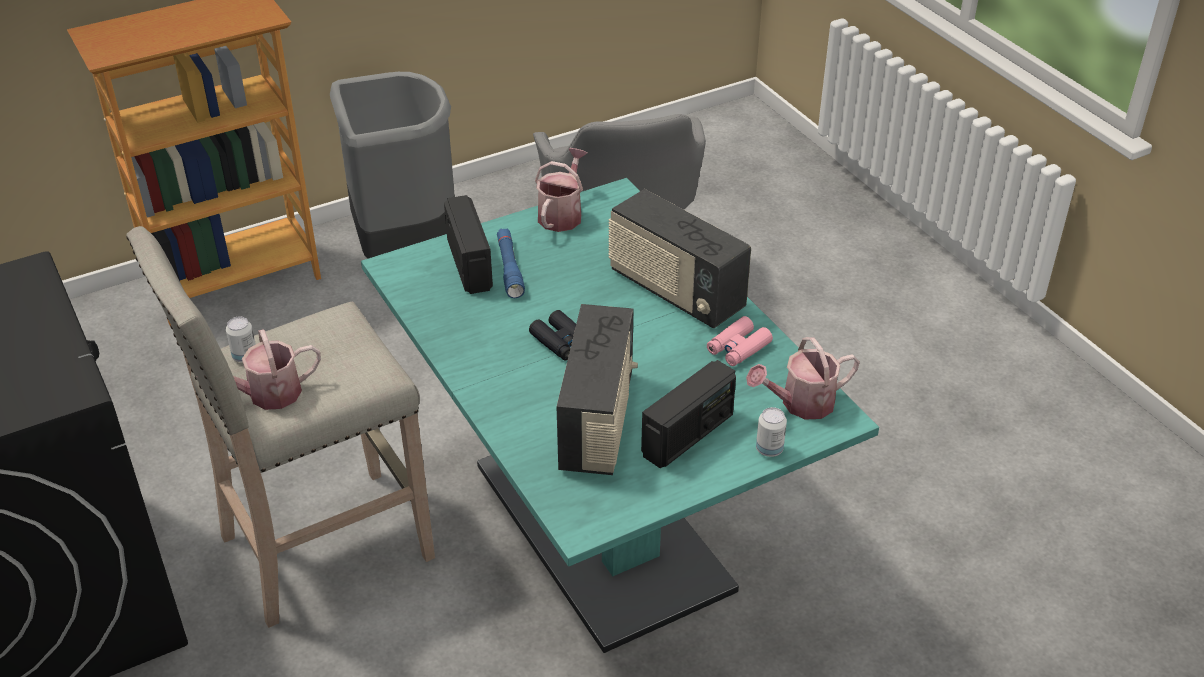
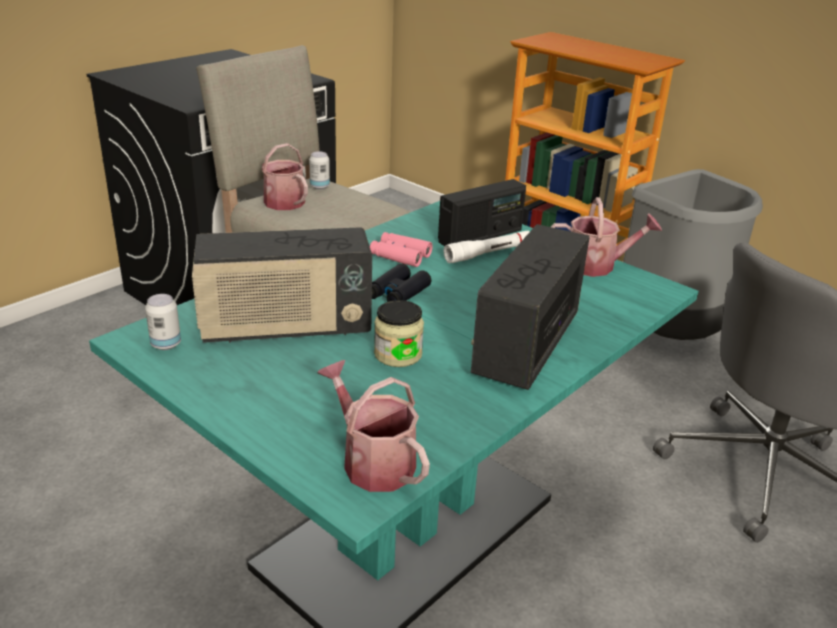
camera: 70 degrees right, 10 degrees down
blue flashlight [497,229,525,298] -> white flashlight [444,230,529,263]
radio [641,360,736,468] -> none
pink binoculars [707,316,773,366] -> pink binoculars moved to [370,232,433,267]
can [756,407,787,457] -> can moved to [145,294,181,350]
none -> jar [374,300,424,367]

